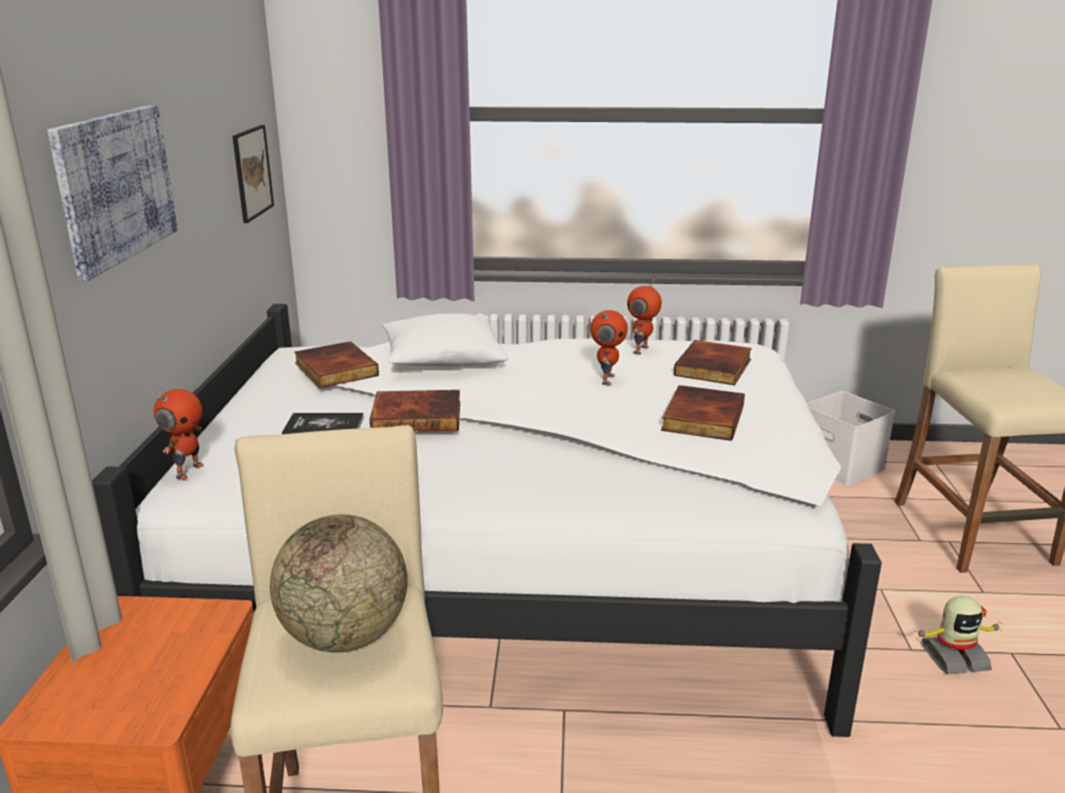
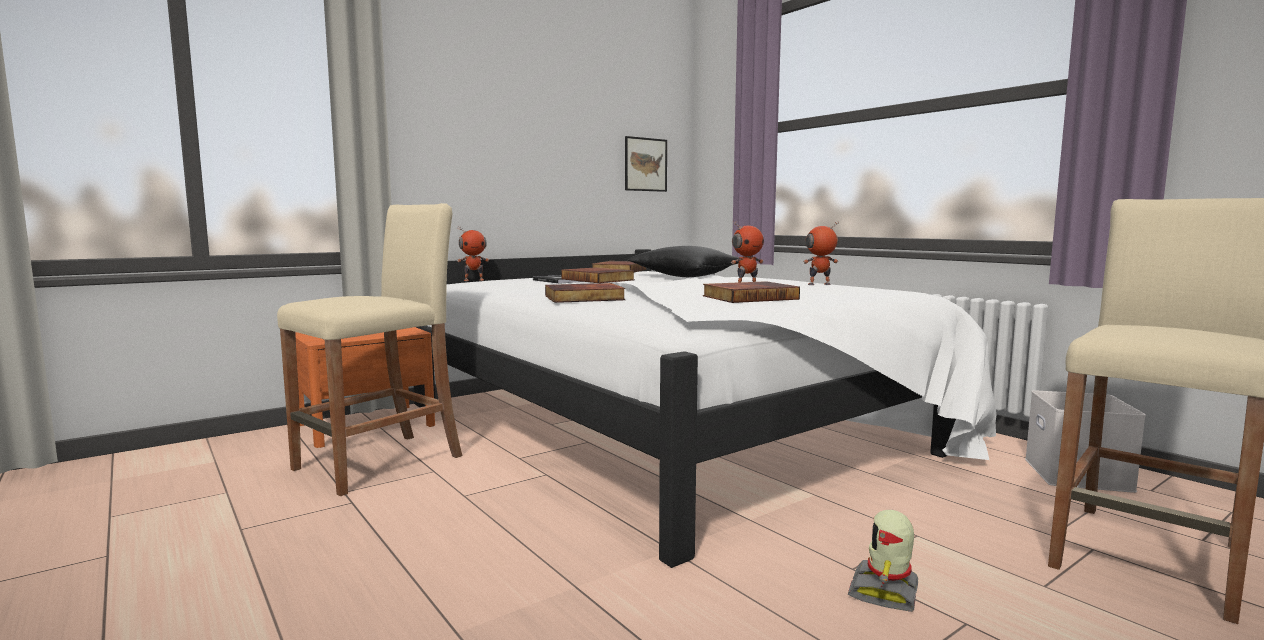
camera: 50 degrees right, 15 degrees down
picture [47,105,178,281] -> none
globe [270,514,407,653] -> none
white pillow [382,314,508,366] -> black pillow [628,246,739,277]
book [674,340,752,385] -> book moved to [545,283,626,303]
toy robot [914,596,1003,674] -> toy robot turned 75 degrees clockwise [848,510,918,612]

